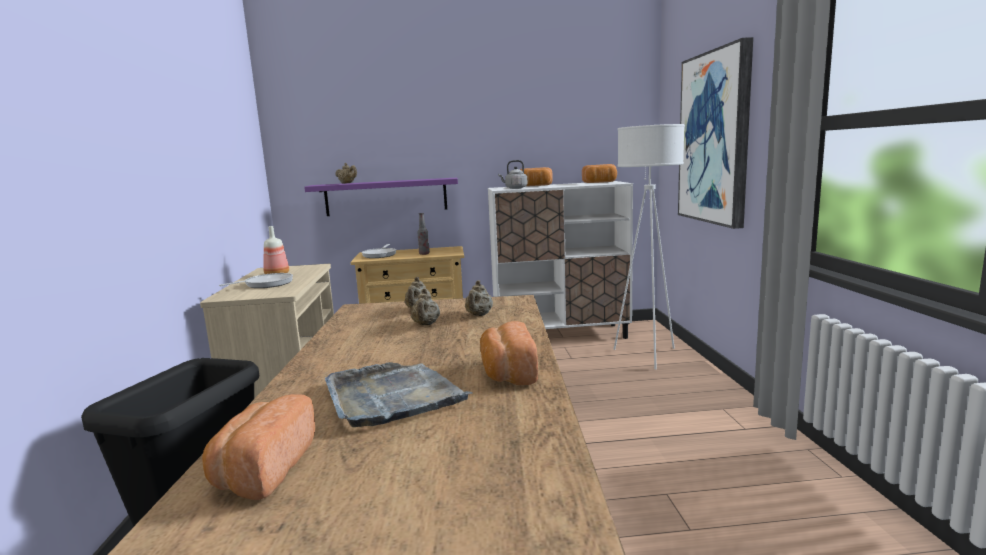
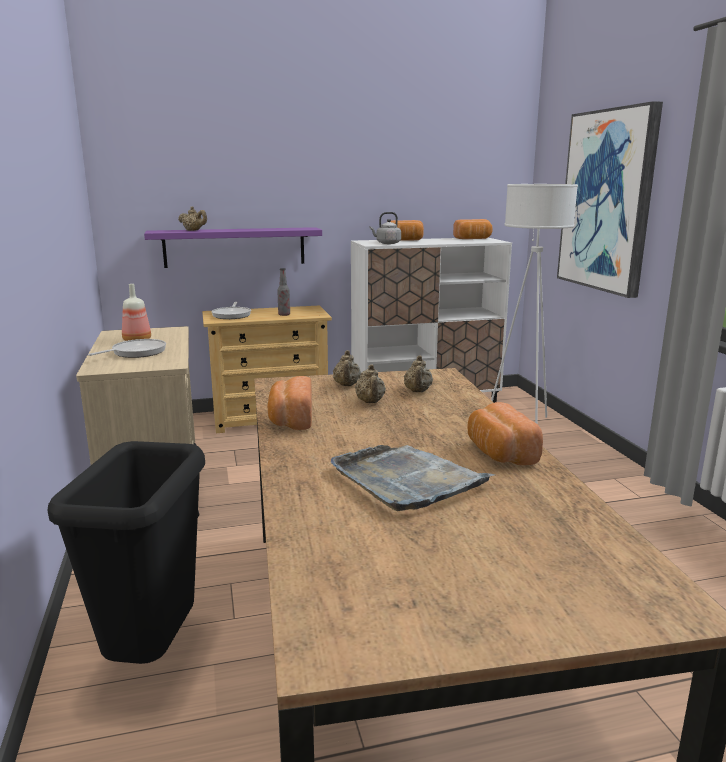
camera: 10 degrees left, 5 degrees up
bread [202,394,315,500] -> bread moved to [267,376,312,430]

